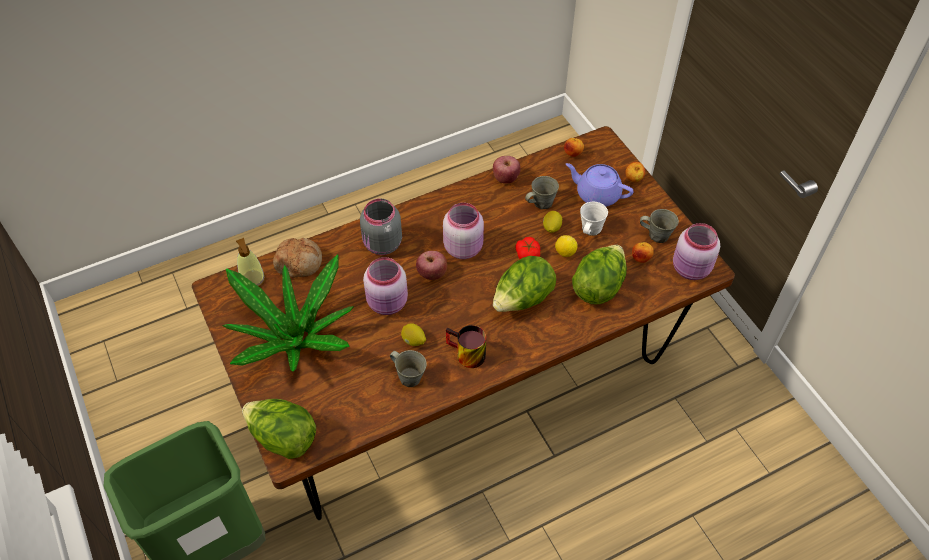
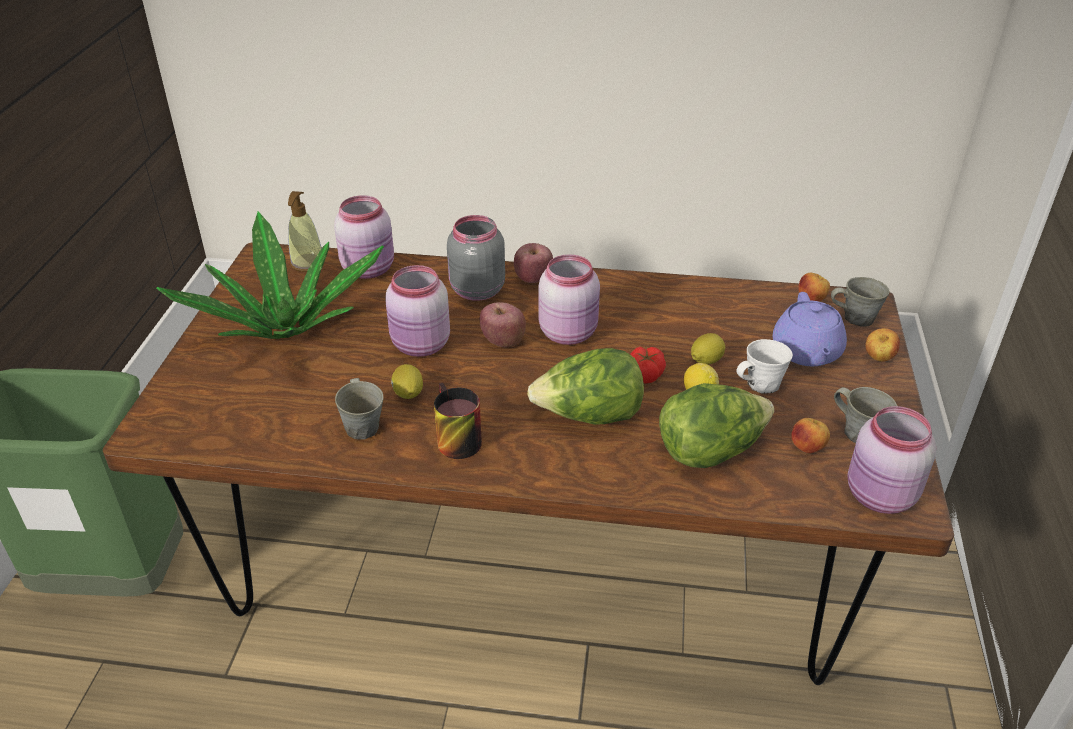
camera: 35 degrees right, 15 degrees down
lettuce [242,399,316,459] -> none
bread [273,238,322,278] -> pink jar [334,195,394,279]
apple [493,156,521,184] -> apple moved to [514,243,553,283]
grey mug [525,176,559,209] -> grey mug moved to [831,277,890,327]
purple teapot [566,163,633,207] -> purple teapot turned 150 degrees counterclockwise [773,292,847,366]

